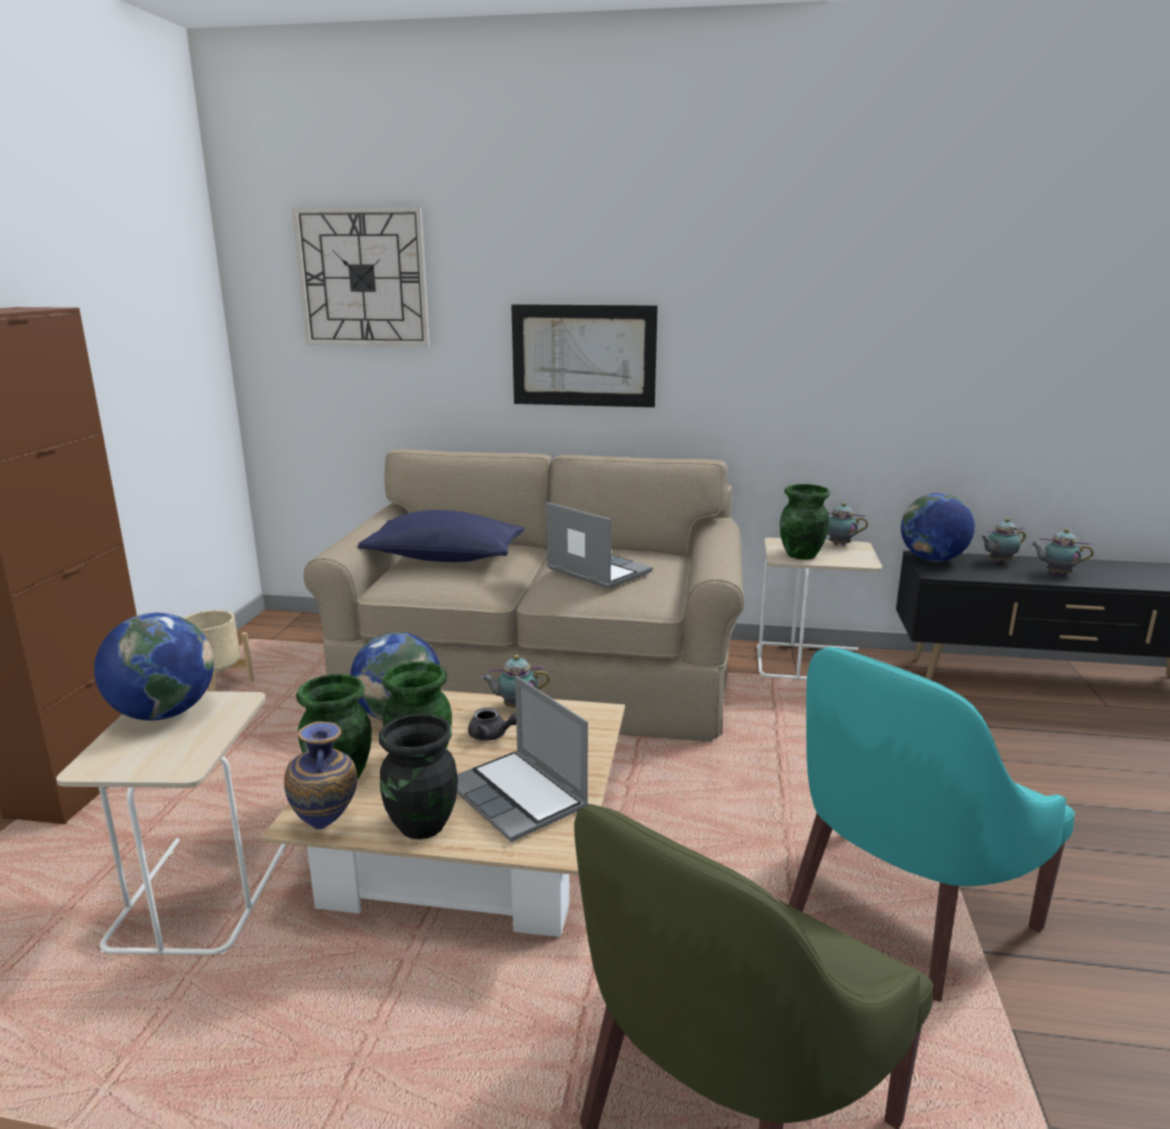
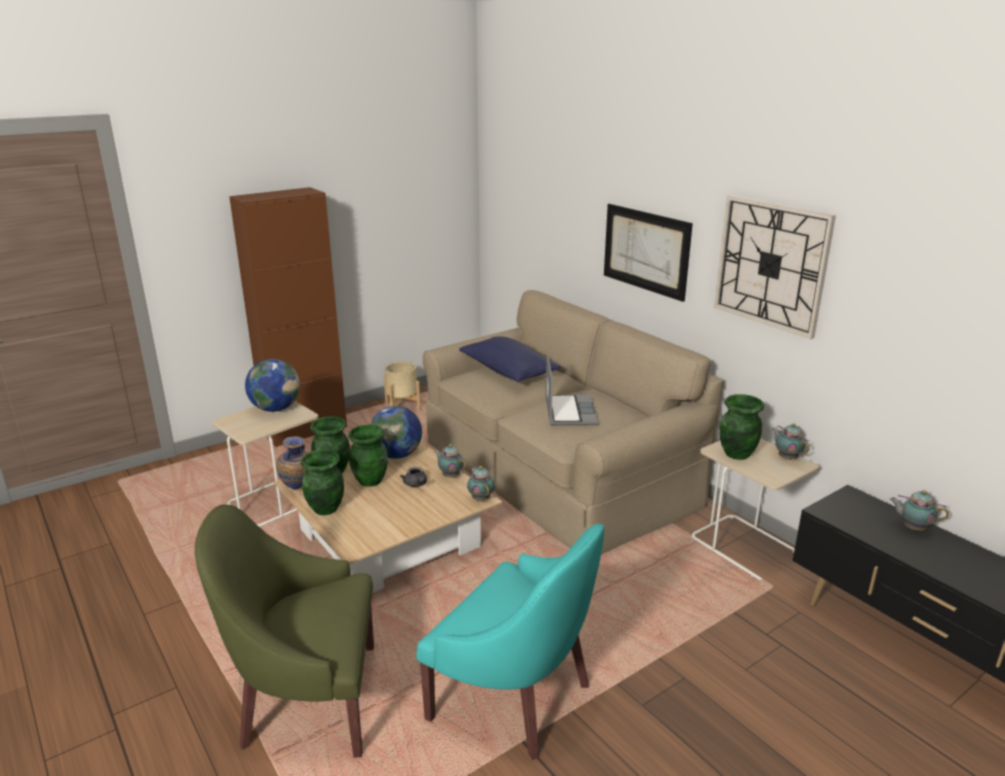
camera: 45 degrees right, 5 degrees up
wall clock [292,207,430,346] -> wall clock moved to [714,195,836,339]
black vase [379,713,458,839] -> green vase [301,449,344,515]
laptop [457,676,589,842] -> none
turquoise armchair [789,647,1075,1002] -> turquoise armchair turned 150 degrees counterclockwise [416,523,605,760]
globe [901,493,975,562] -> none
teapot [1031,529,1094,575] -> teapot moved to [467,466,494,501]

